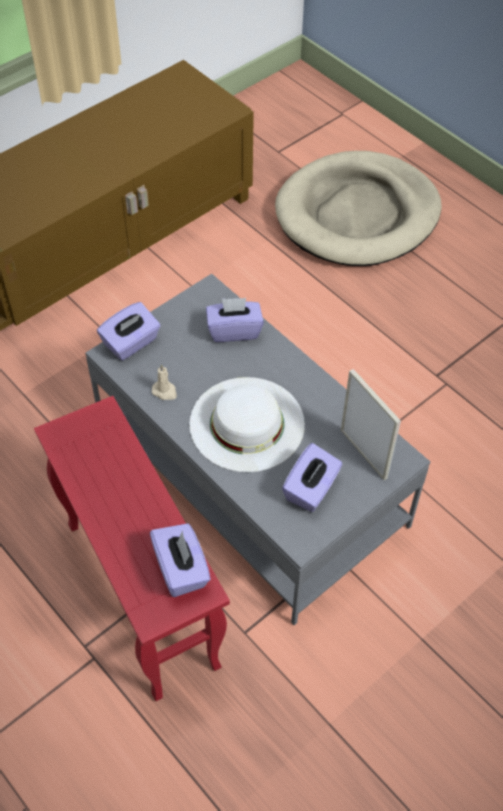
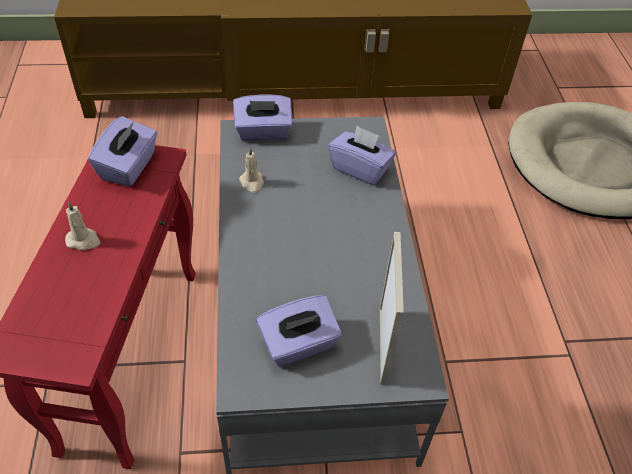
camera: 35 degrees right, 5 degrees down
purple tissue box [150,523,211,597] -> purple tissue box moved to [88,116,157,187]
white hat [189,377,305,472] -> none
none -> beige candle [65,201,100,250]

